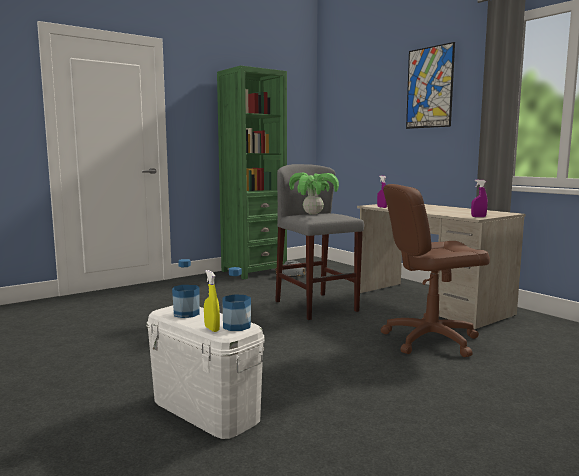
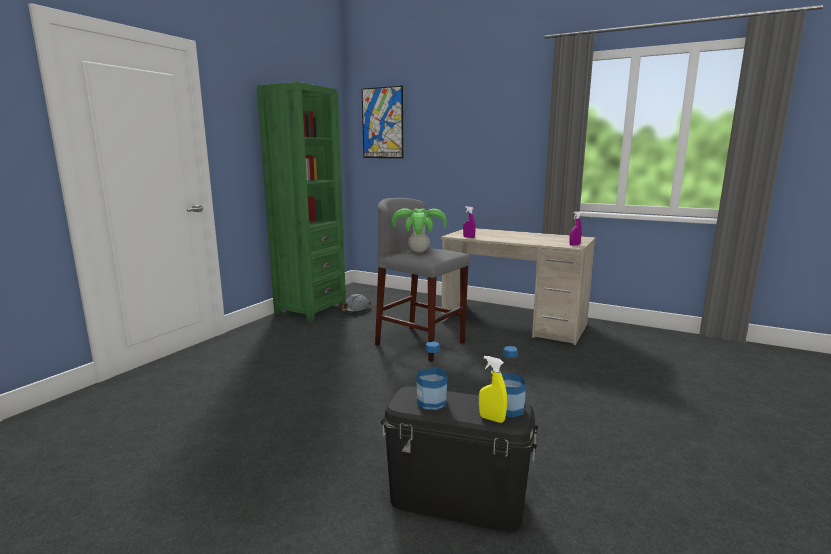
camera: 25 degrees left, 5 degrees up
white storage box [146,306,265,439] -> black storage box [381,386,538,532]
brown office chair [381,184,490,357] -> none
picture [406,42,455,129] -> picture moved to [362,86,403,158]

